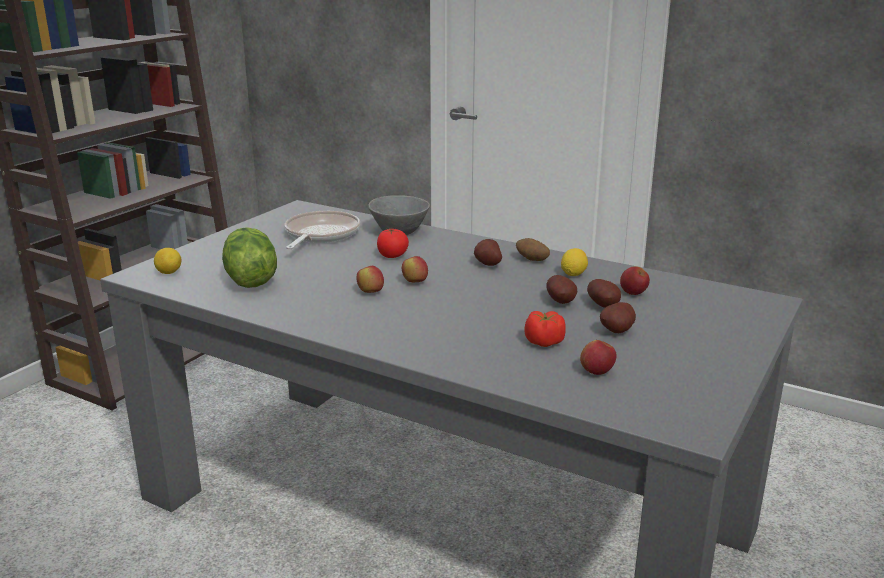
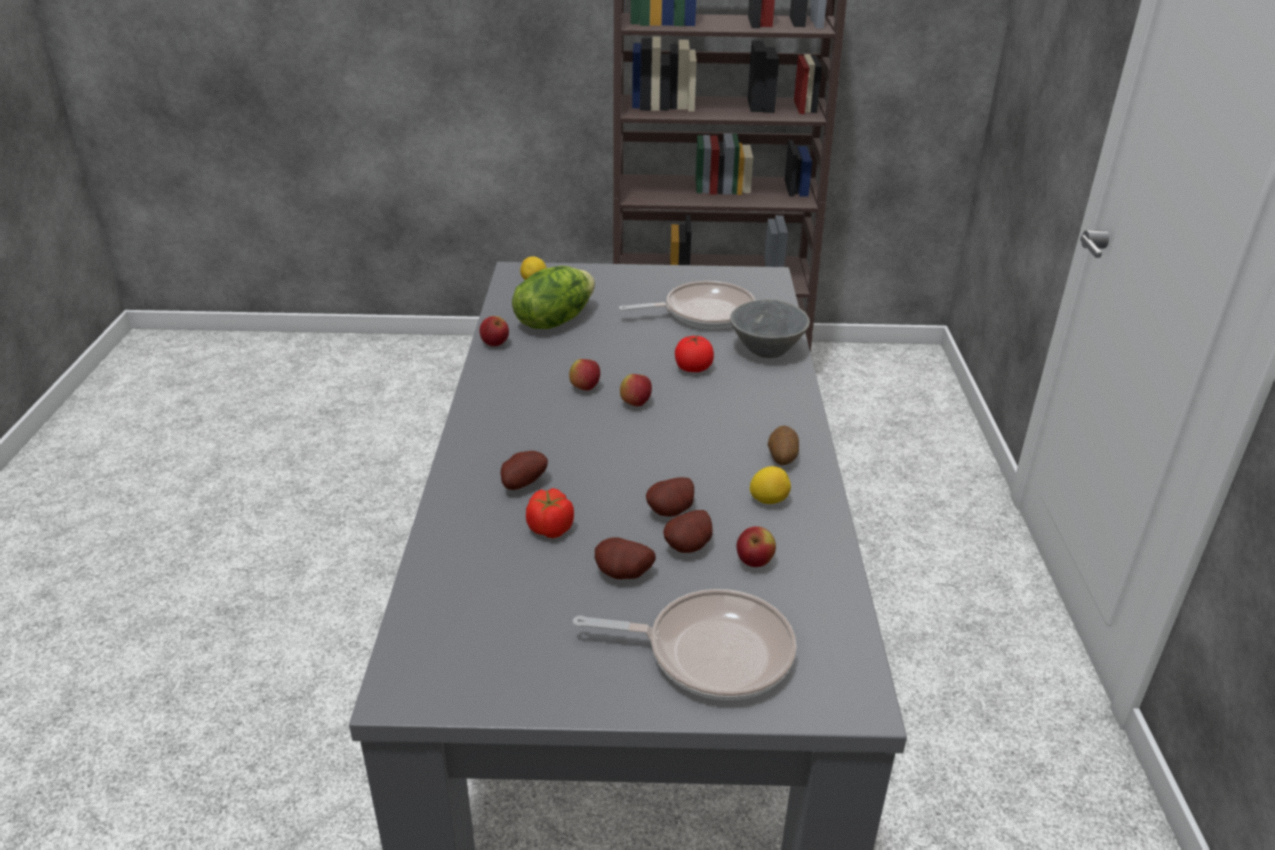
camera: 60 degrees right, 10 degrees up
potato [474,239,502,266] -> potato moved to [501,451,548,490]
apple [580,340,616,375] -> apple moved to [479,316,509,346]
none -> frying pan [573,589,797,700]

